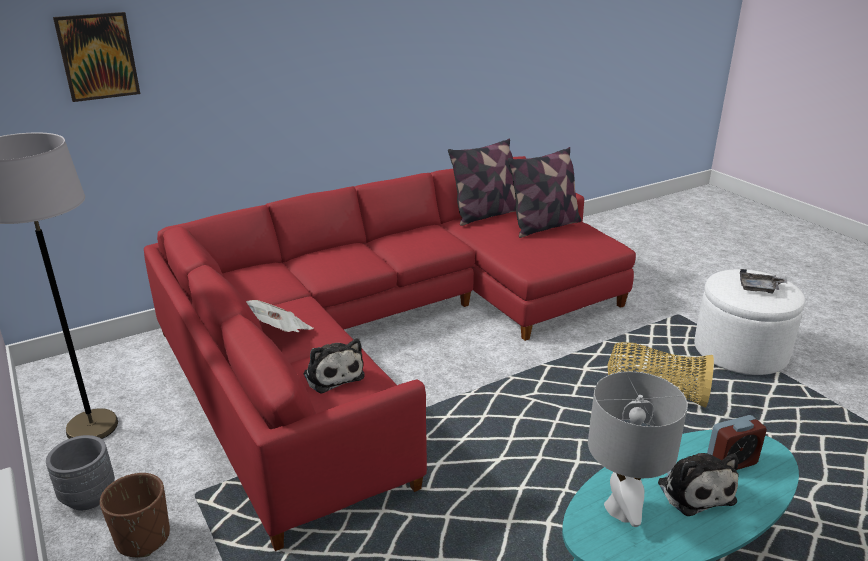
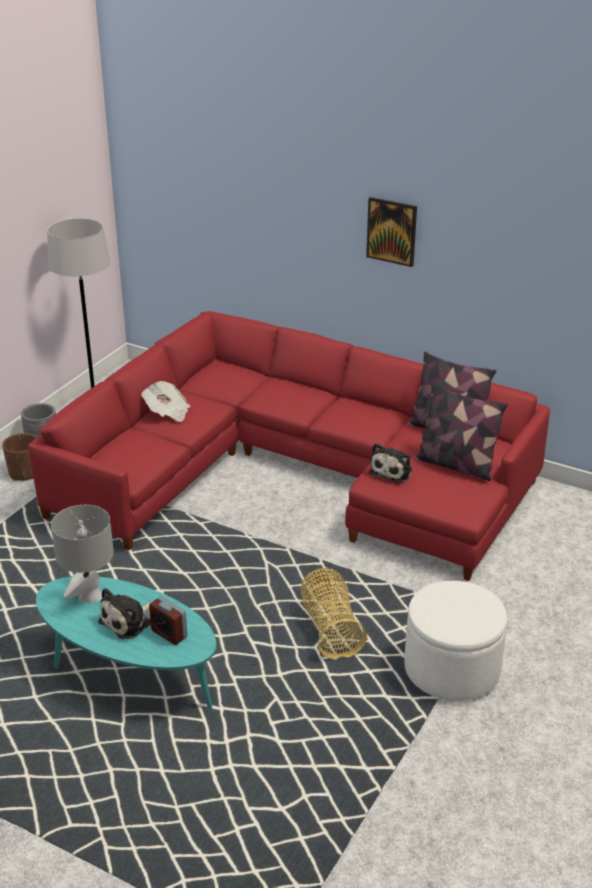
camera: 60 degrees right, 5 degrees up
picture [53,12,140,102] -> picture moved to [366,197,417,267]
plush toy [303,338,364,394] -> plush toy moved to [369,443,413,483]
grey tray [740,269,787,294] -> none

